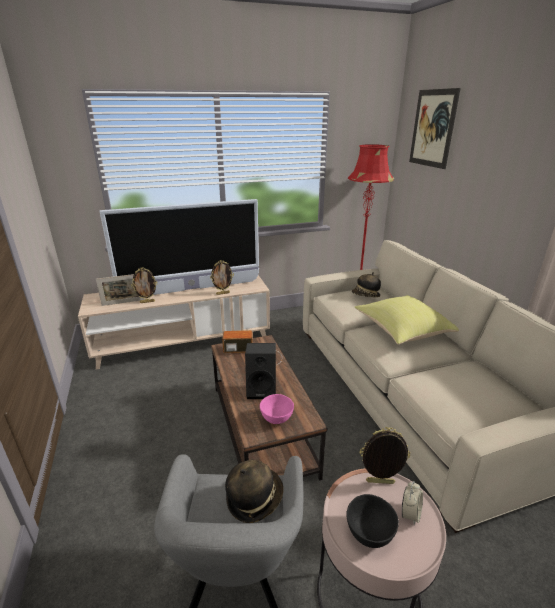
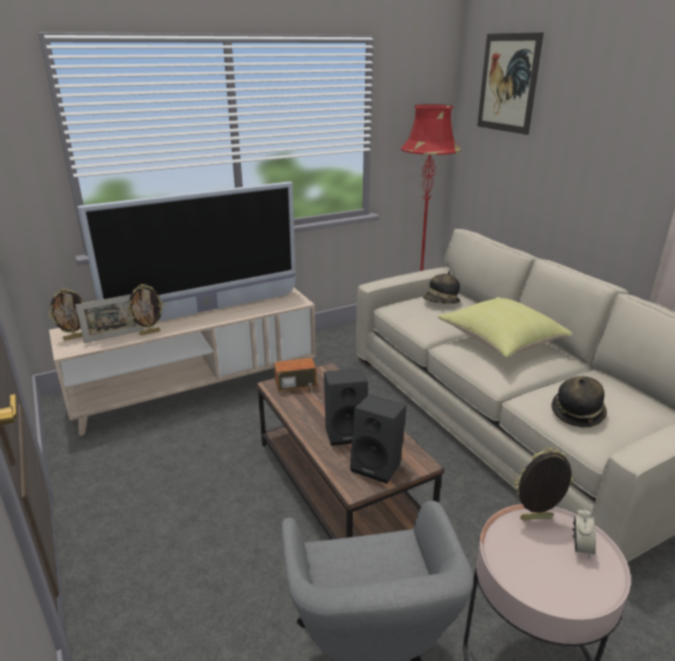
camera: 10 degrees left, 0 degrees up
picture frame [210,260,234,295] -> picture frame moved to [49,288,83,340]
hat [225,460,283,523] -> hat moved to [551,376,607,428]
pink bowl [260,394,294,424] -> black speaker [350,394,407,484]
black bowl [346,494,399,548] -> none

